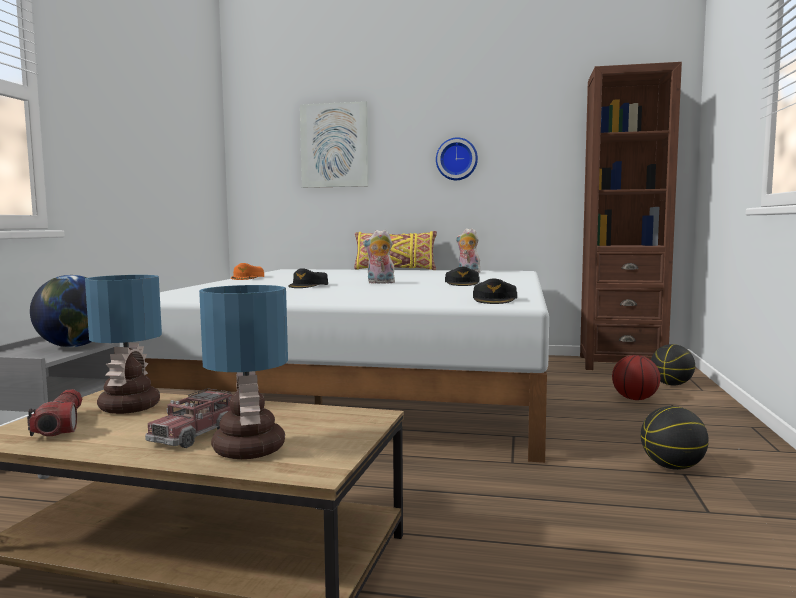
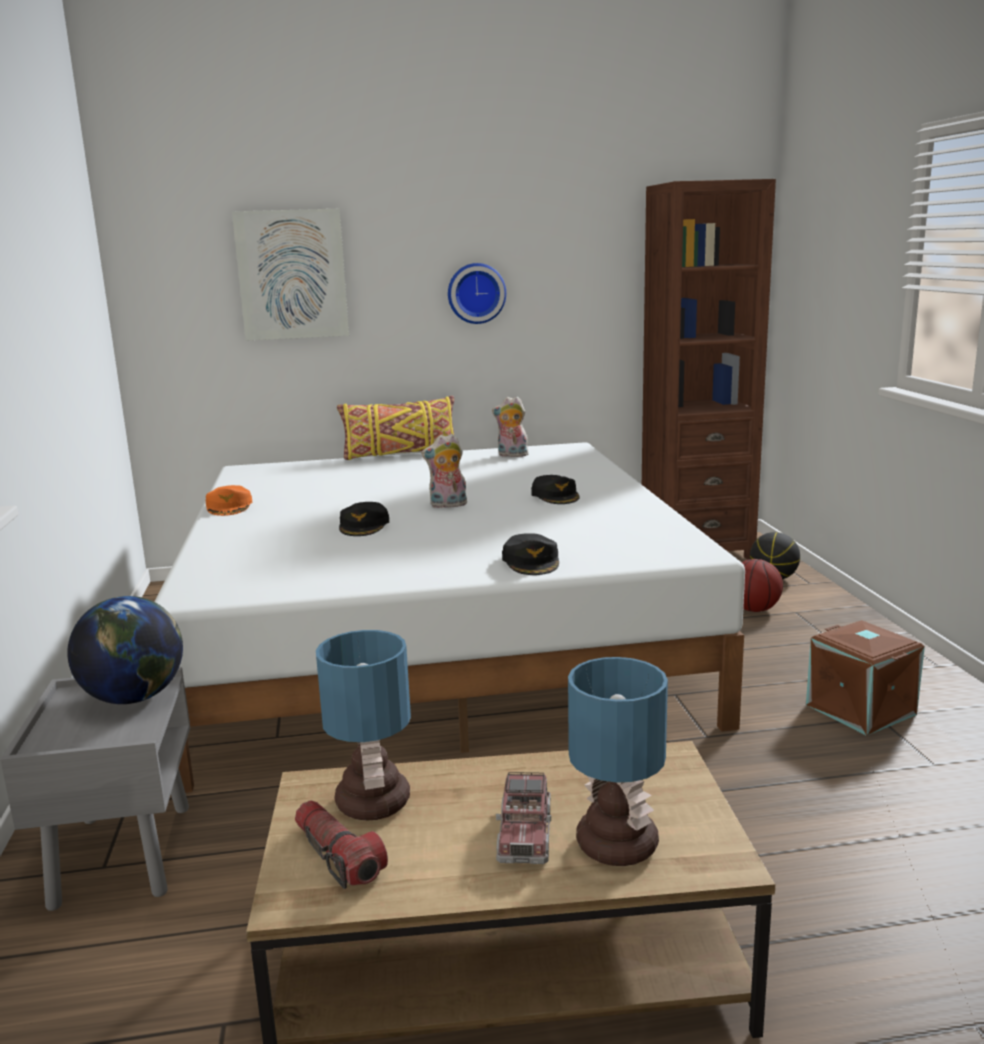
camera: 20 degrees left, 10 degrees up
black cap [473,279,517,304] -> black cap moved to [502,533,559,575]
basketball [641,406,709,470] -> brown storage box [806,620,925,736]

